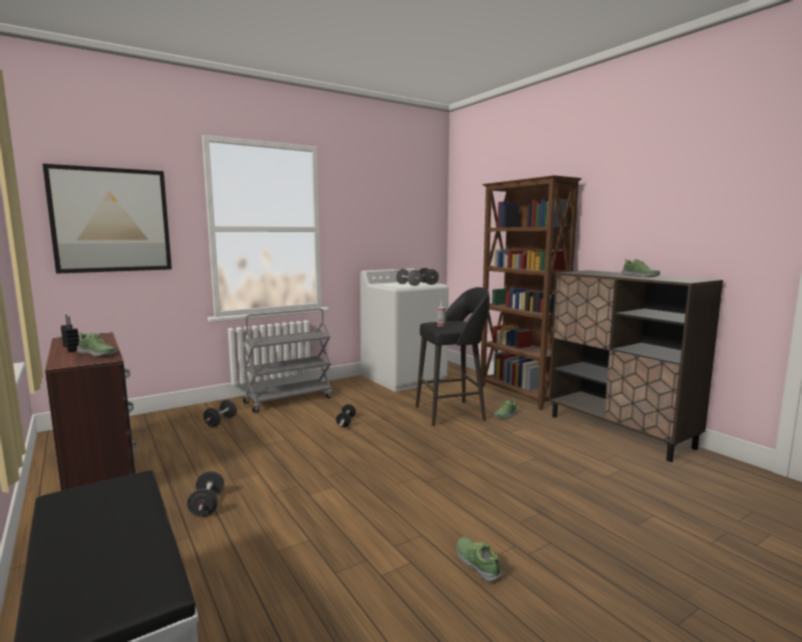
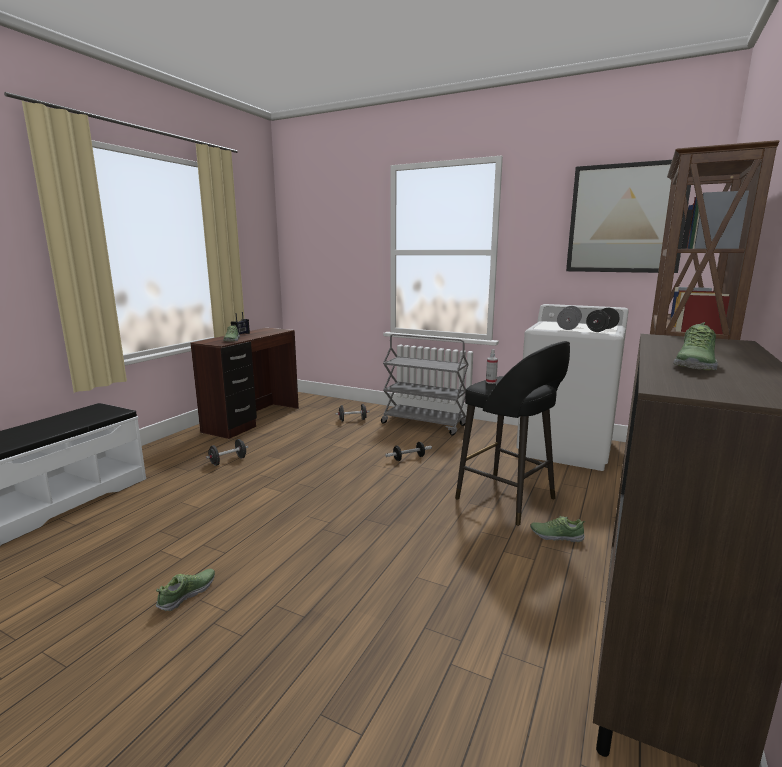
camera: 60 degrees right, 5 degrees up
picture [43,164,172,274] -> picture moved to [566,160,691,273]

